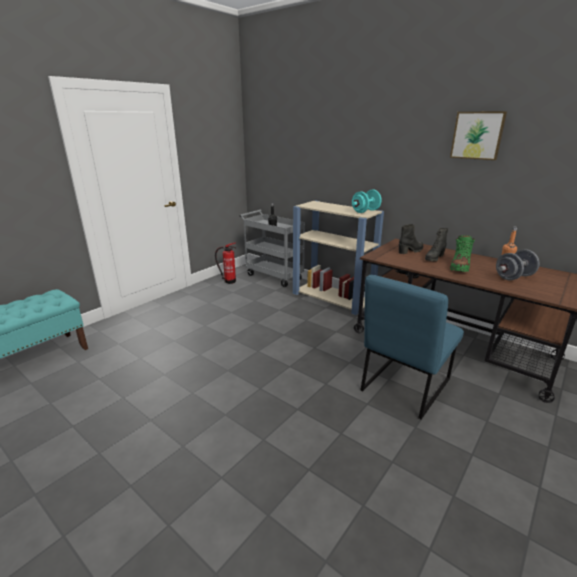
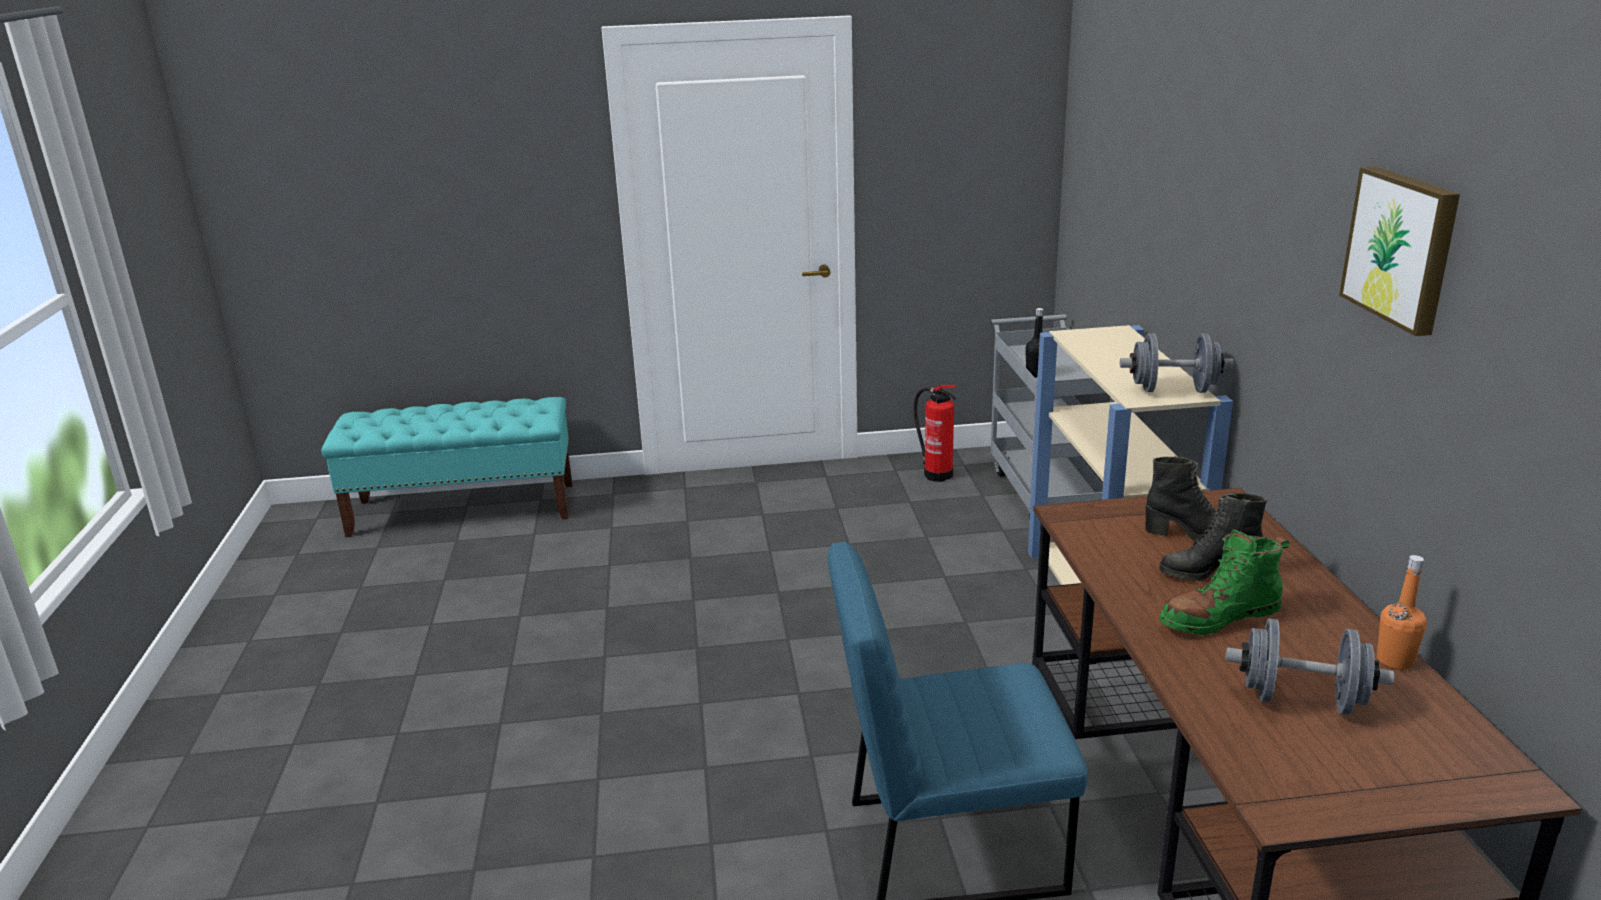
camera: 45 degrees right, 0 degrees up
turquoise dumbbell [352,190,382,213] -> grey dumbbell [1120,334,1234,393]

